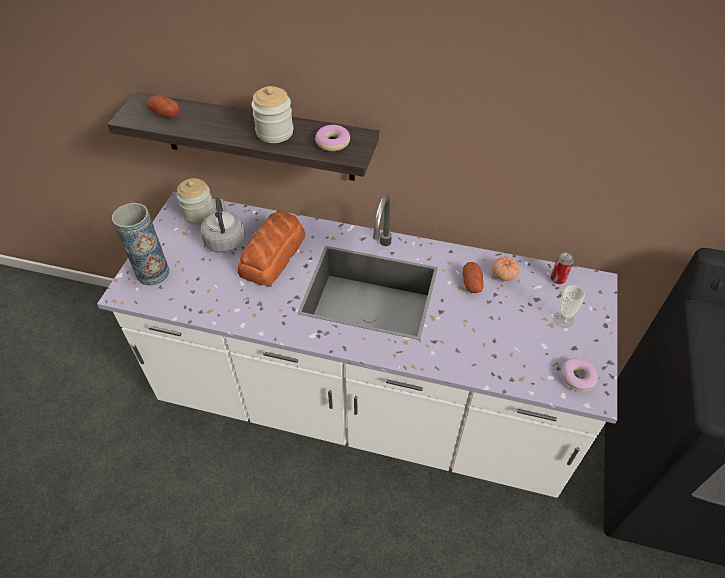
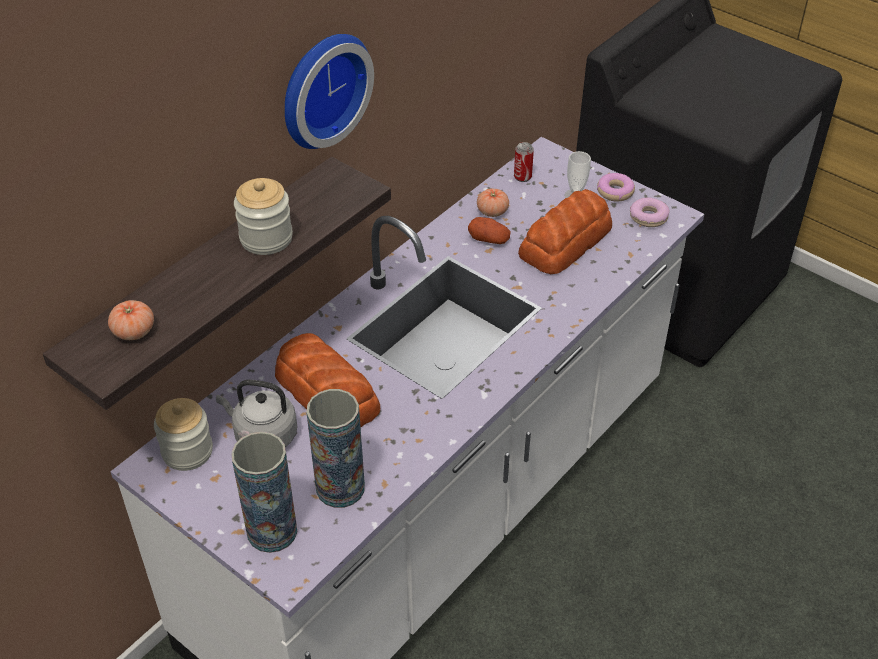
camera: 65 degrees left, 5 degrees down
potato [147,95,180,118] -> tomato [108,300,154,340]
donut [315,125,350,151] -> donut moved to [597,173,635,201]
none -> wall clock [285,34,374,149]
none -> vase [306,389,365,508]
none -> bread [518,189,612,274]

